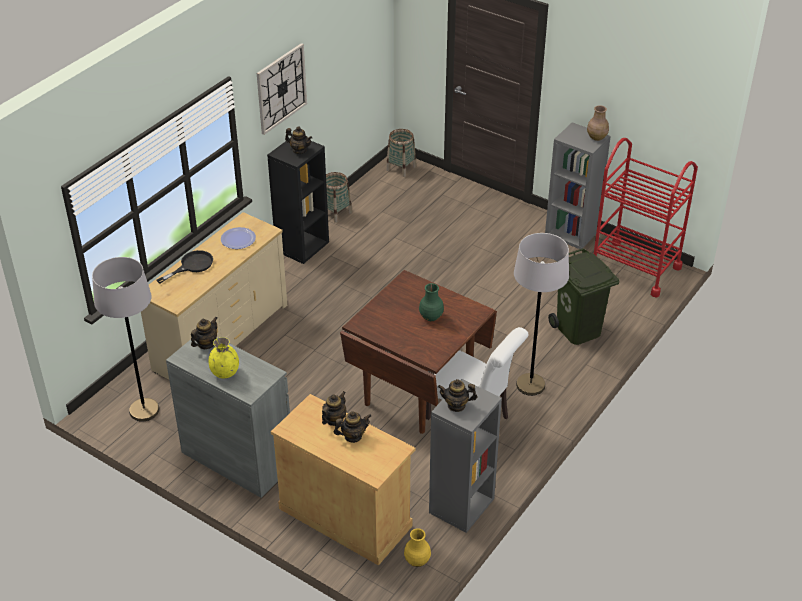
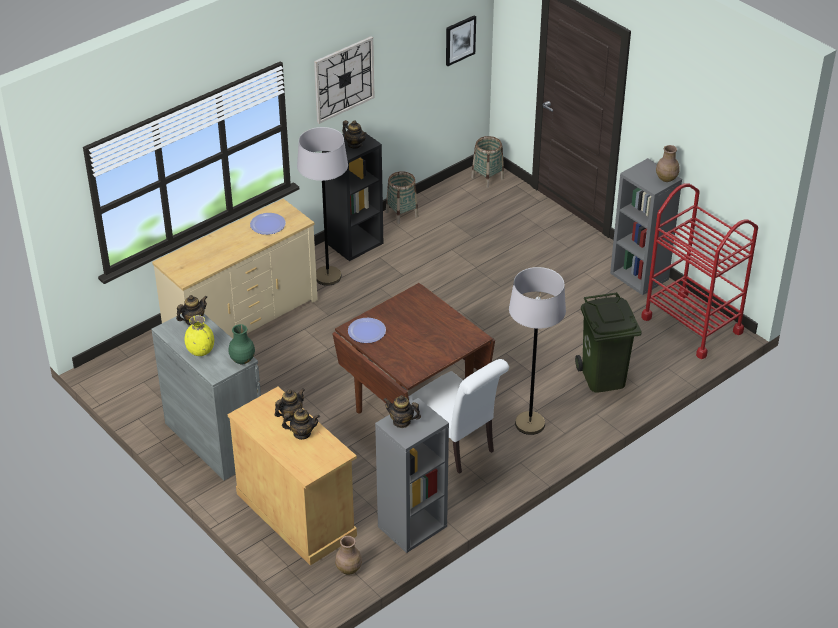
camera: 15 degrees right, 0 degrees up
grey floor lamp [92,257,159,422] -> grey floor lamp moved to [297,127,348,286]
black frying pan [157,250,213,283] -> none
yellow vase [404,528,431,567] -> brown vase [335,536,362,575]
green vase [419,283,444,321] -> green vase moved to [229,324,255,364]
none -> plate [348,318,386,343]
none -> picture [446,15,476,66]

